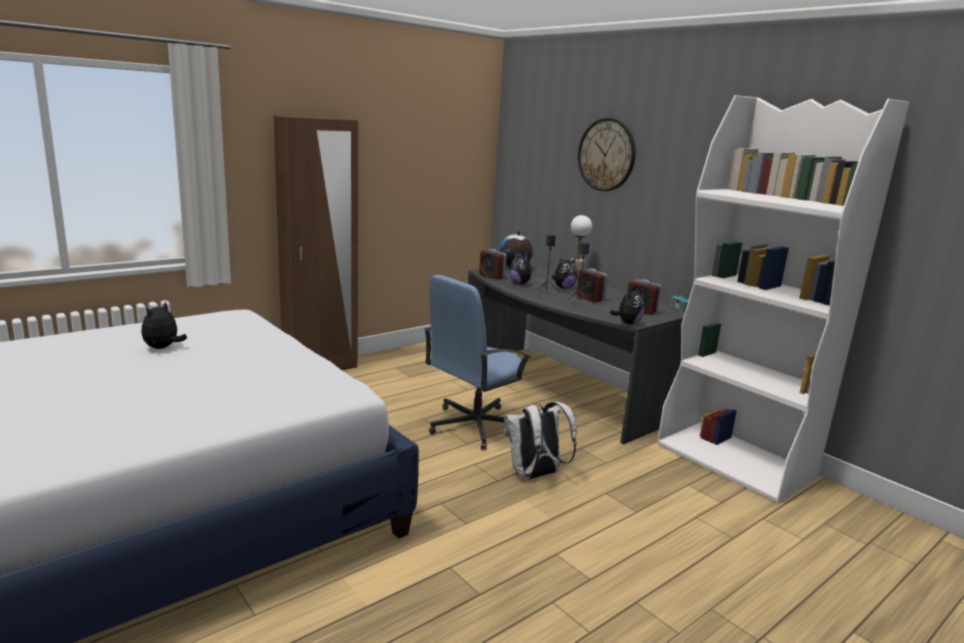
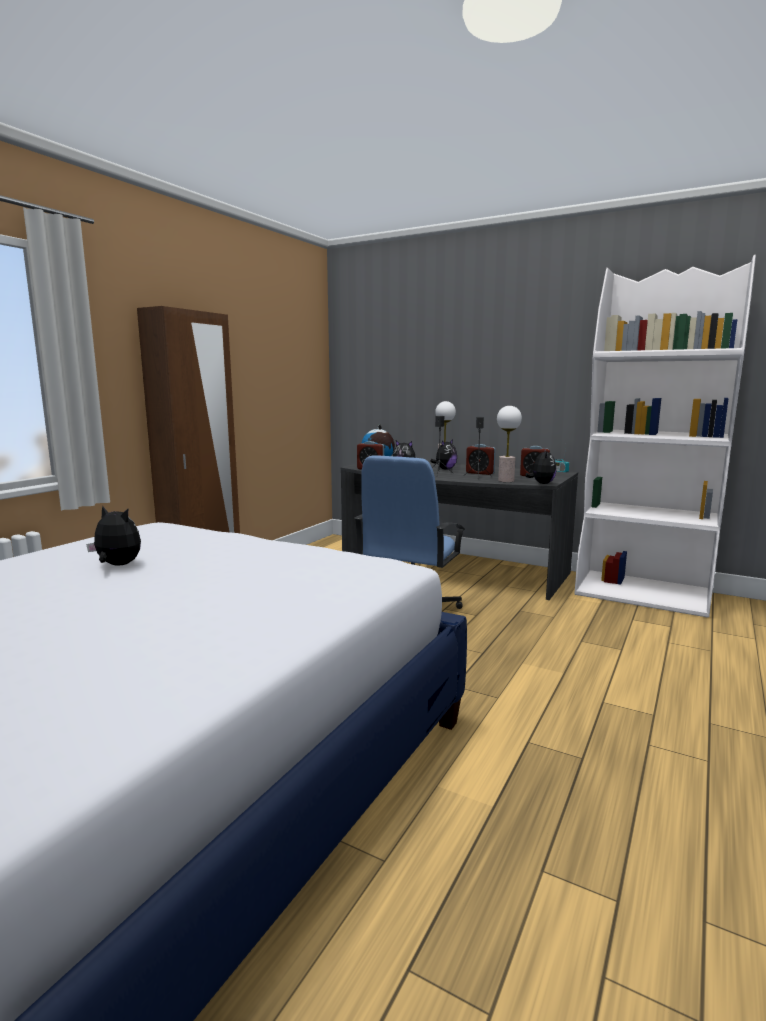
camera: 20 degrees left, 5 degrees down
plush toy [141,301,187,349] -> plush toy turned 120 degrees clockwise [86,506,141,565]
white backpack [504,401,576,480] -> none
wall clock [578,118,636,191] -> none
none -> table lamp [497,406,522,482]

